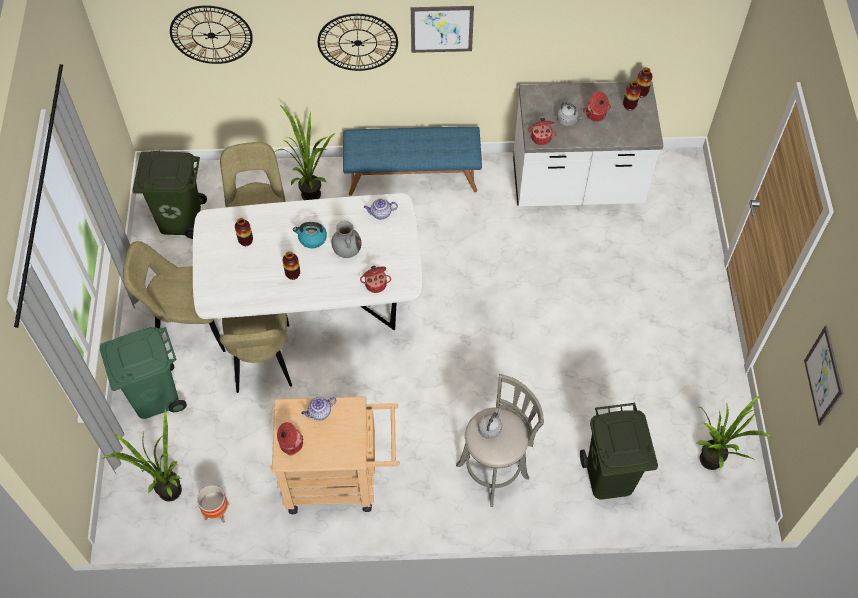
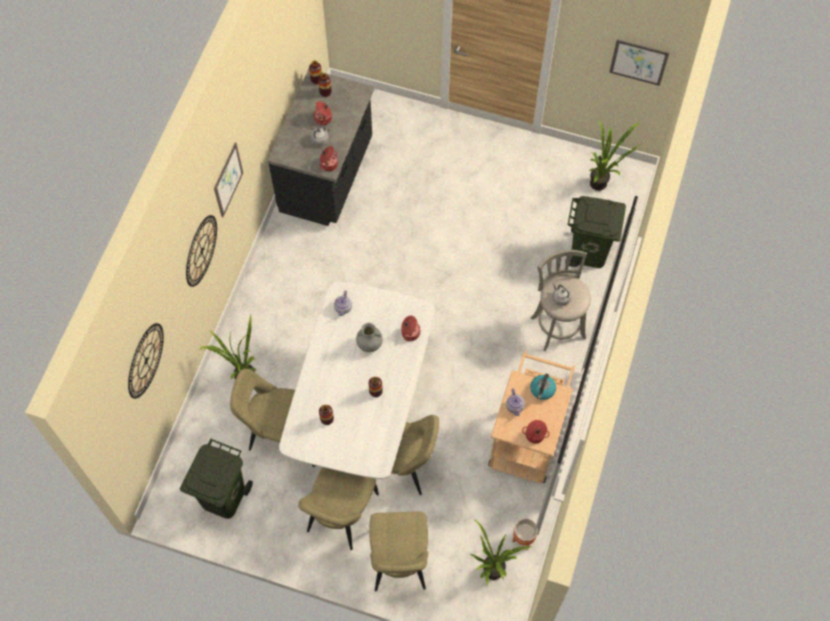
camera: 70 degrees left, 5 degrees up
green trash can [100,327,187,419] -> beige chair [369,512,428,591]
kettle [293,222,327,248] -> kettle moved to [530,374,556,400]
blue bench [343,126,482,196] -> none
white counter [513,82,664,207] -> black counter [268,69,374,226]

